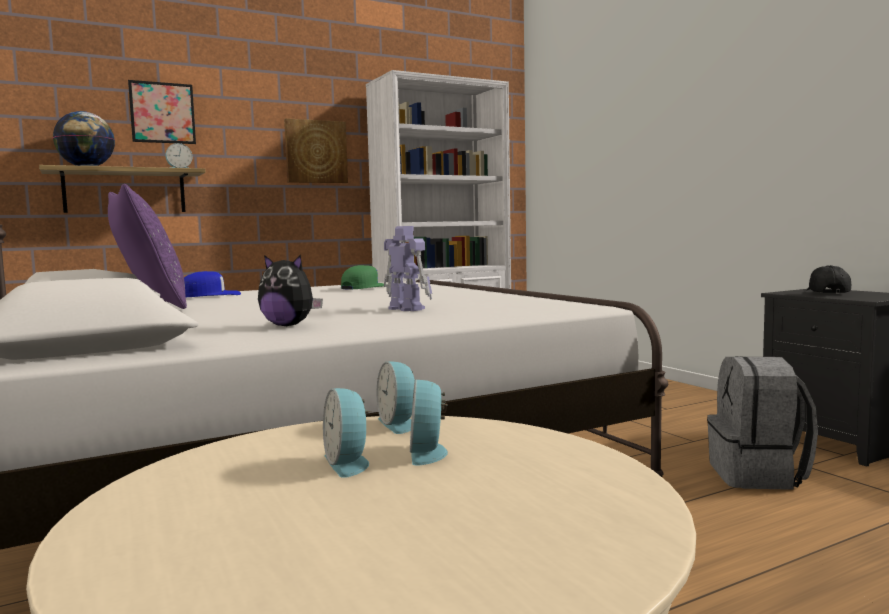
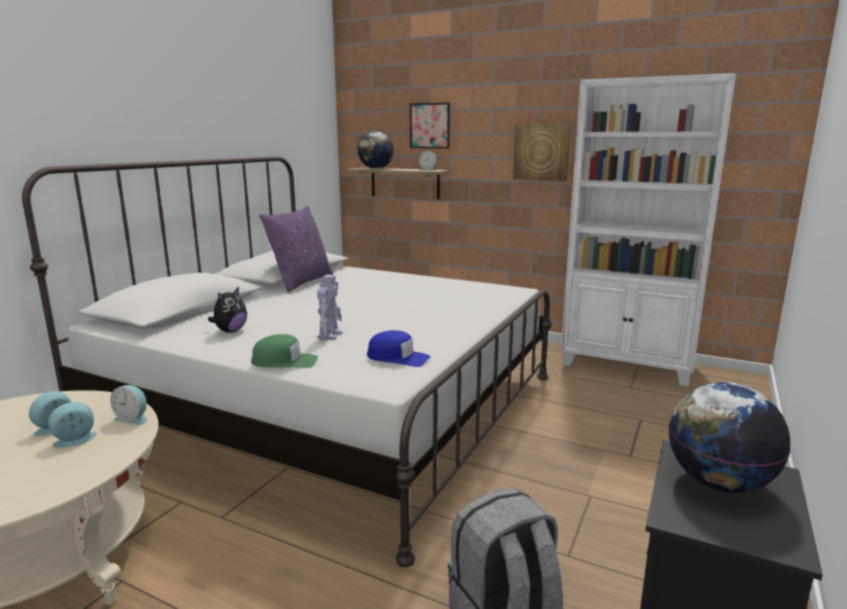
camera: 55 degrees right, 10 degrees up
blue cap [184,271,241,297] -> blue cap moved to [367,330,431,367]
plush toy [258,255,323,326] -> plush toy turned 135 degrees counterclockwise [208,287,247,333]
green cap [341,265,384,289] -> green cap moved to [251,334,318,368]
alarm clock [377,361,416,434] -> alarm clock turned 105 degrees counterclockwise [110,385,147,425]
black cap [806,265,851,294] -> globe [669,382,790,493]

